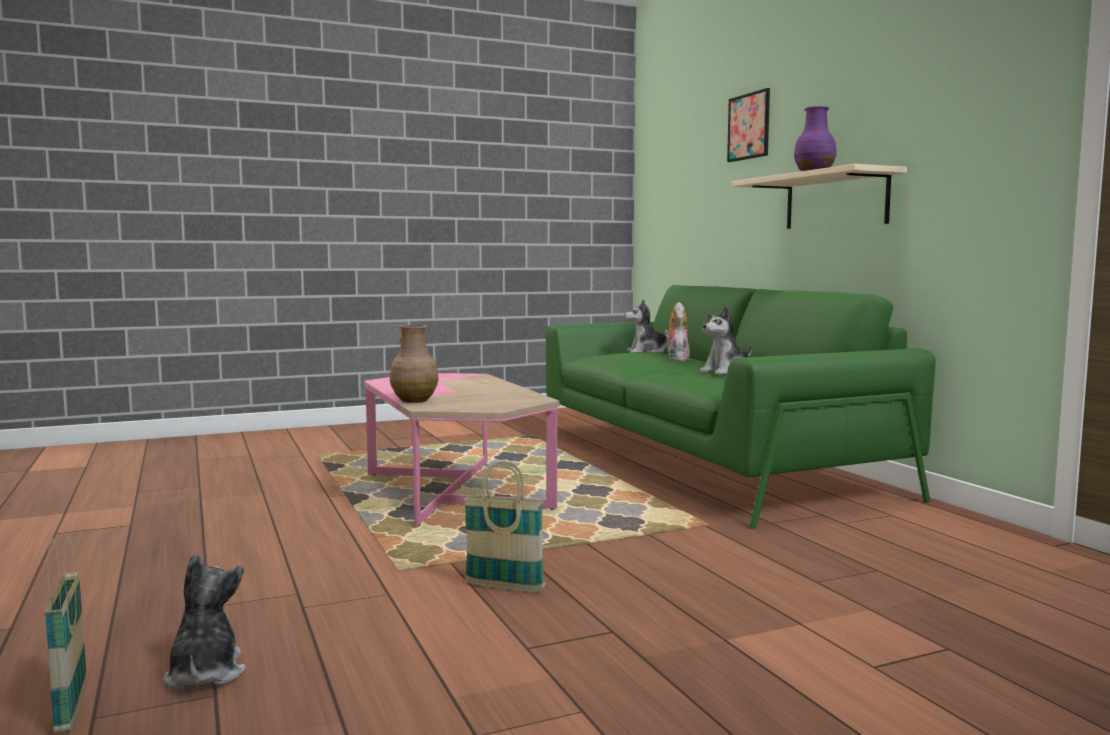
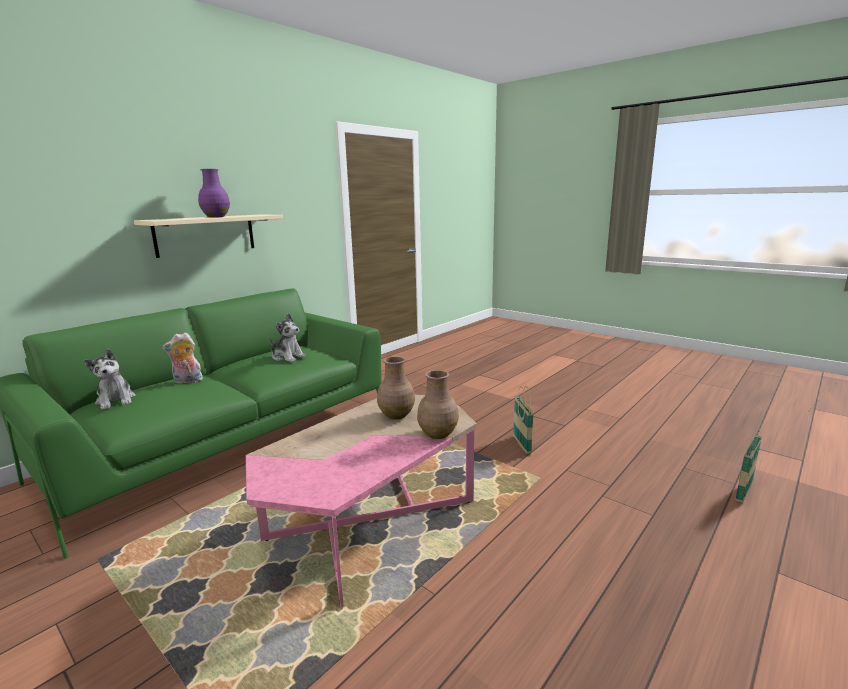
camera: 115 degrees left, 10 degrees up
plush toy [164,554,246,690] -> none
picture [727,88,770,162] -> none
none -> brown vase [377,356,415,420]

